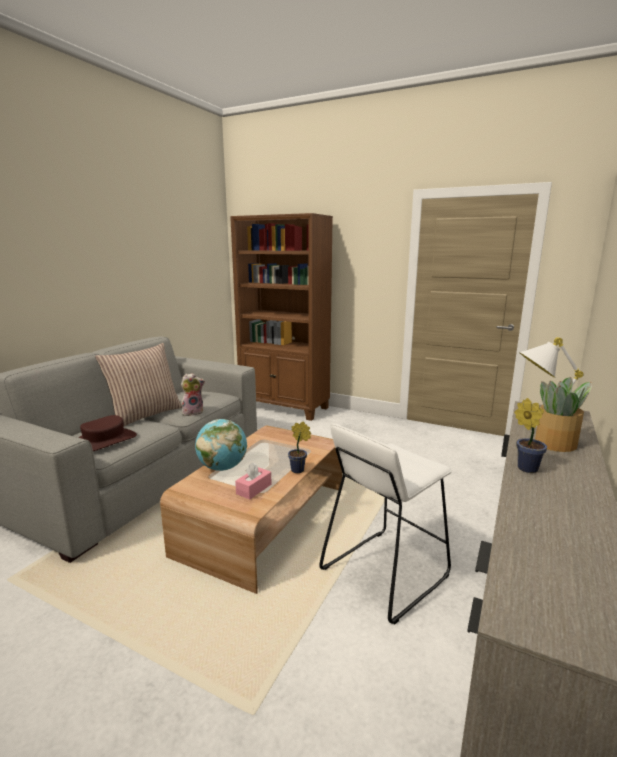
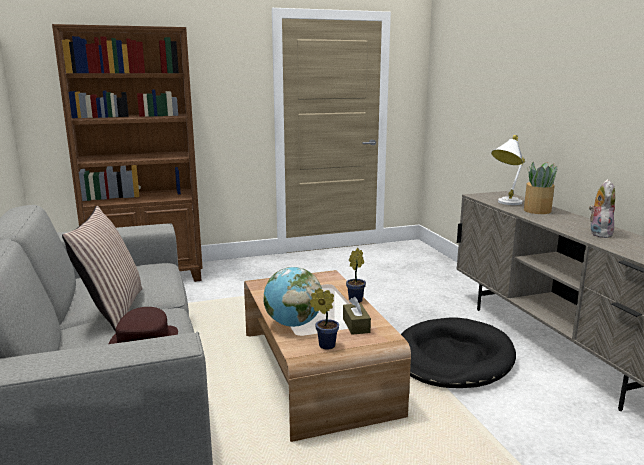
camera: 45 degrees left, 0 degrees up
plush toy [181,373,205,416] -> plush toy moved to [589,179,615,238]
pink tissue box [235,462,272,500] -> brown tissue box [343,297,371,335]
white stool [319,423,452,624] -> black dog bed [401,317,516,388]
potted plant [514,398,547,473] -> potted plant moved to [310,288,339,350]

